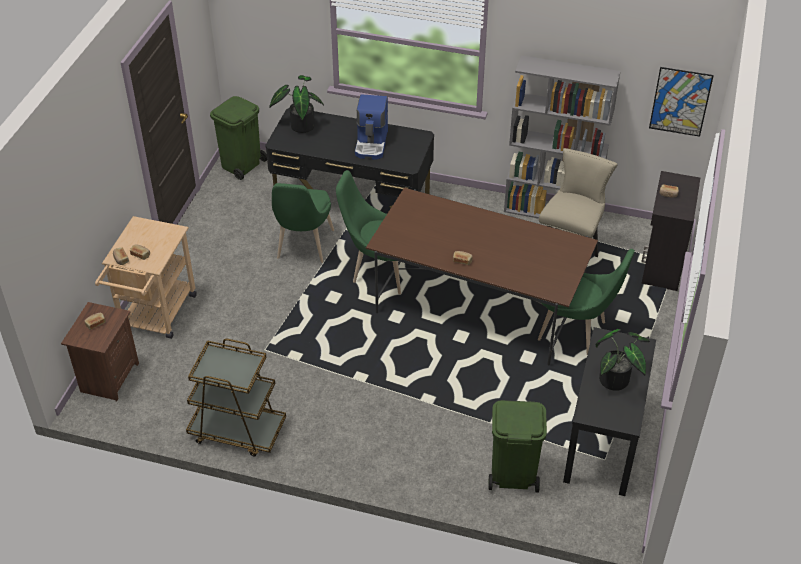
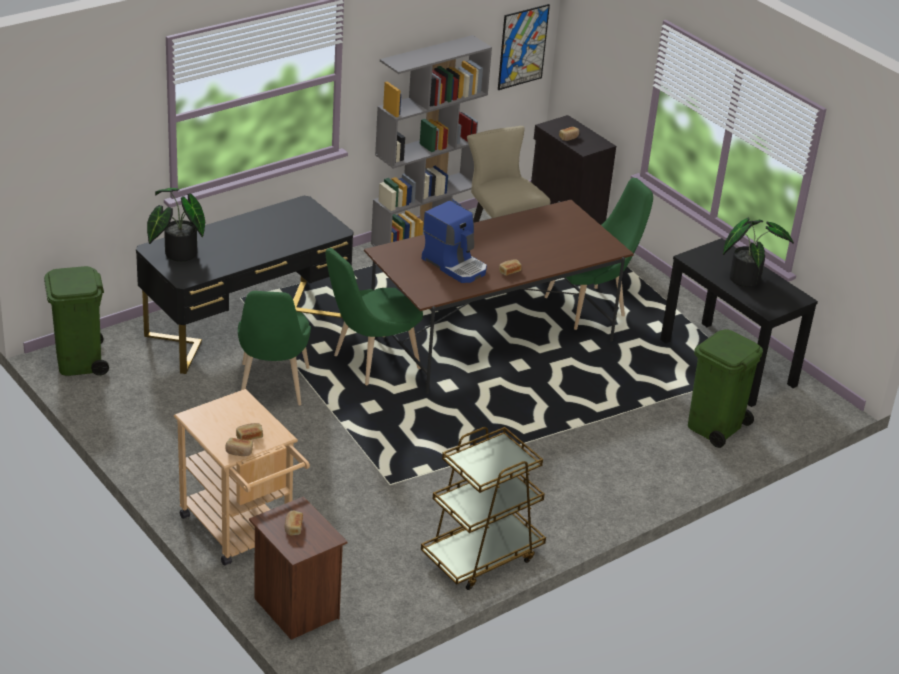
camera: 55 degrees left, 10 degrees down
green chair [272,183,334,263] -> green chair turned 45 degrees clockwise [238,291,311,405]
coffee machine [355,94,388,160] -> coffee machine moved to [422,201,487,283]

